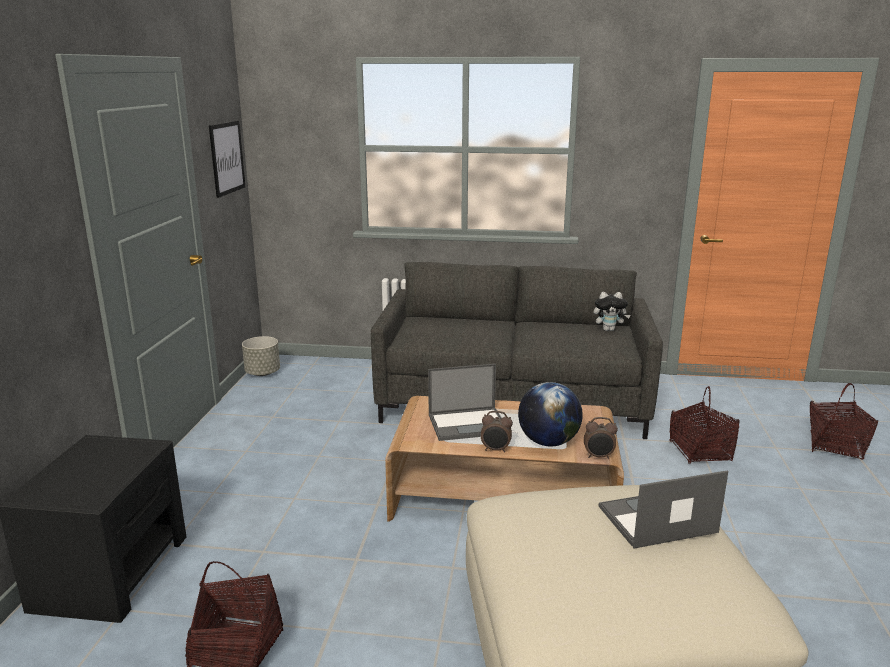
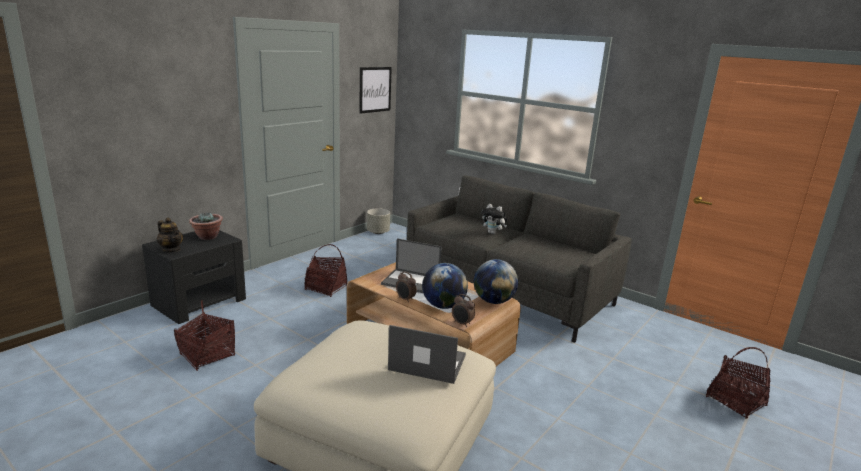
camera: 30 degrees right, 0 degrees up
plush toy [594,292,630,331] -> plush toy moved to [482,204,507,234]
basket [669,386,740,464] -> basket moved to [304,244,347,297]
none -> teapot [157,218,183,253]
none -> potted plant [189,212,223,240]
none -> globe [474,259,518,304]

